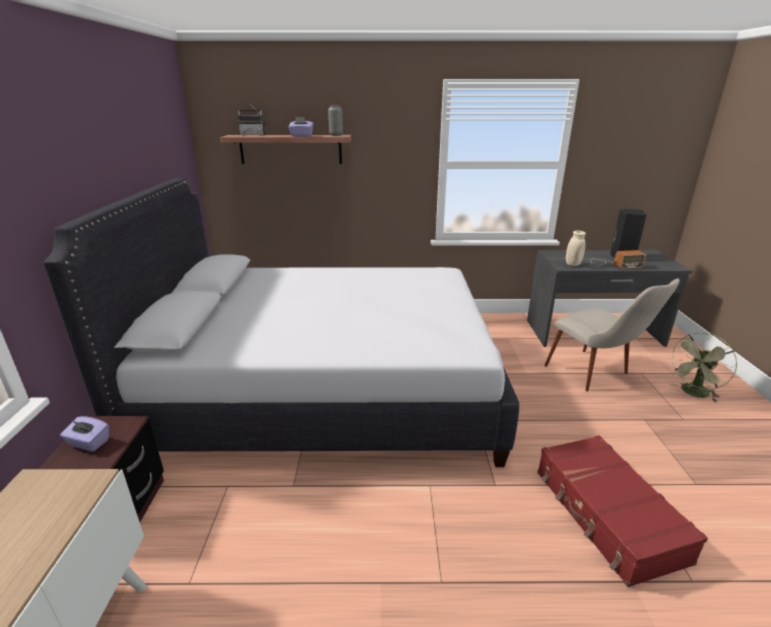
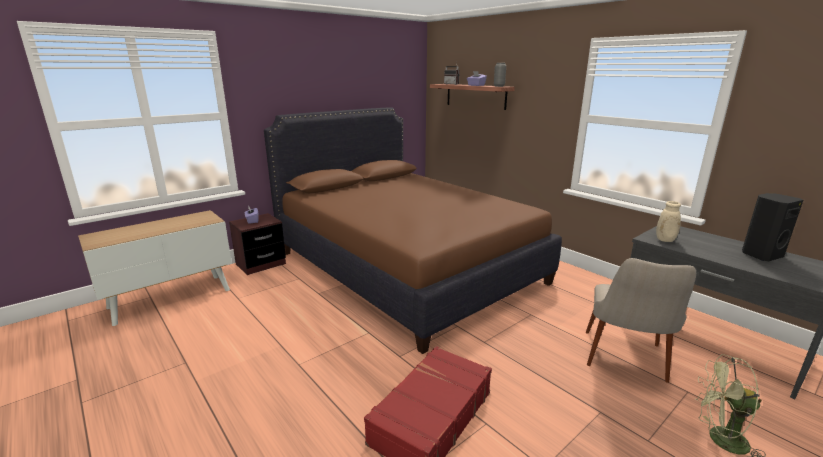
camera: 50 degrees right, 5 degrees down
white bed [43,178,519,467] -> brown bed [264,107,562,354]
radio [586,250,646,269] -> none

